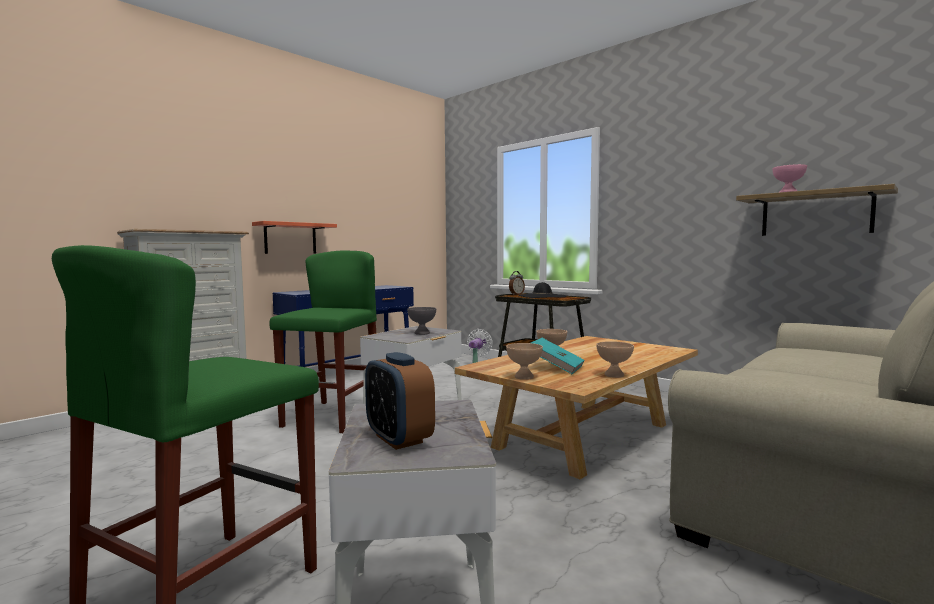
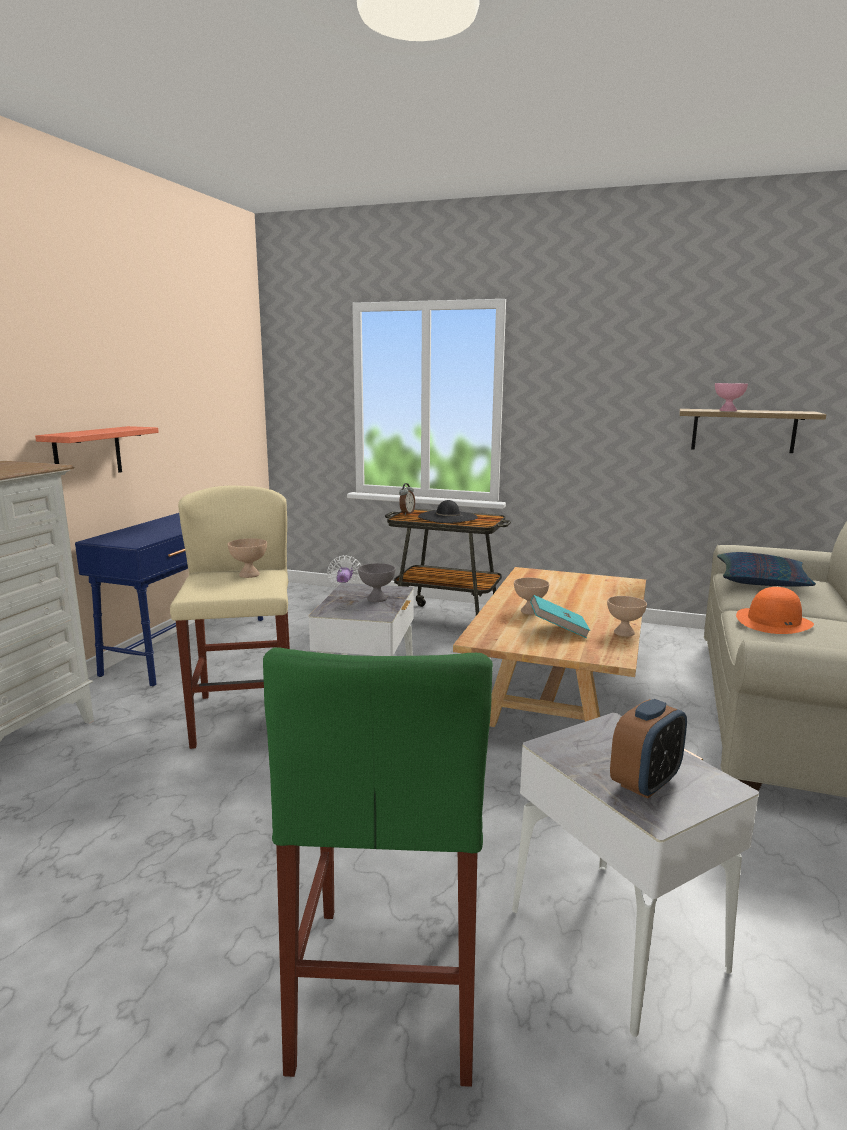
camera: 25 degrees left, 10 degrees up
green stool [269,250,377,433] -> beige stool [170,486,290,749]
alarm clock [365,352,435,450] -> alarm clock turned 75 degrees counterclockwise [610,699,687,799]
beige bowl [506,343,543,380] -> beige bowl moved to [228,538,267,578]
none -> blue pillow [717,552,816,586]
none -> orange hat [736,587,814,634]

